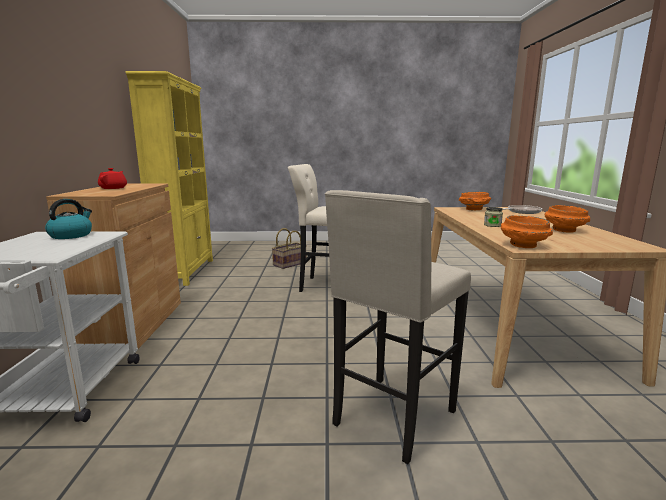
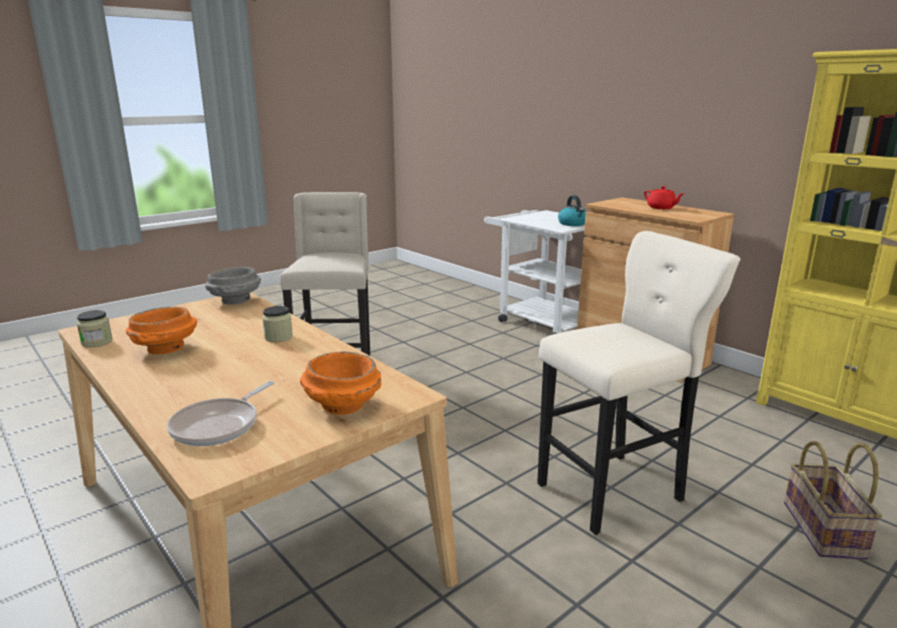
camera: 140 degrees right, 5 degrees up
orange bowl [501,215,553,248] -> grey bowl [205,267,261,305]
none -> jar [77,310,113,347]

